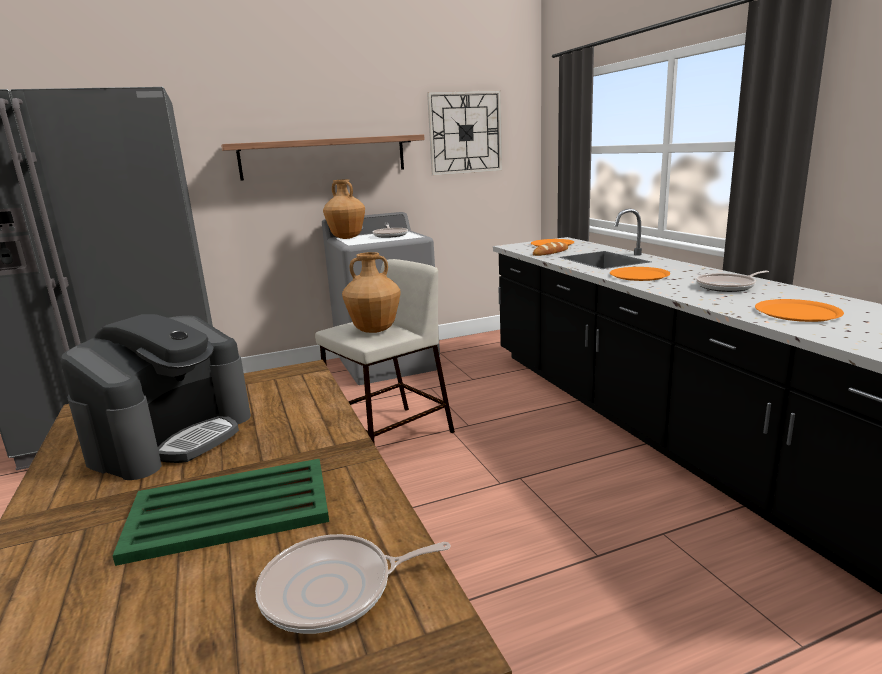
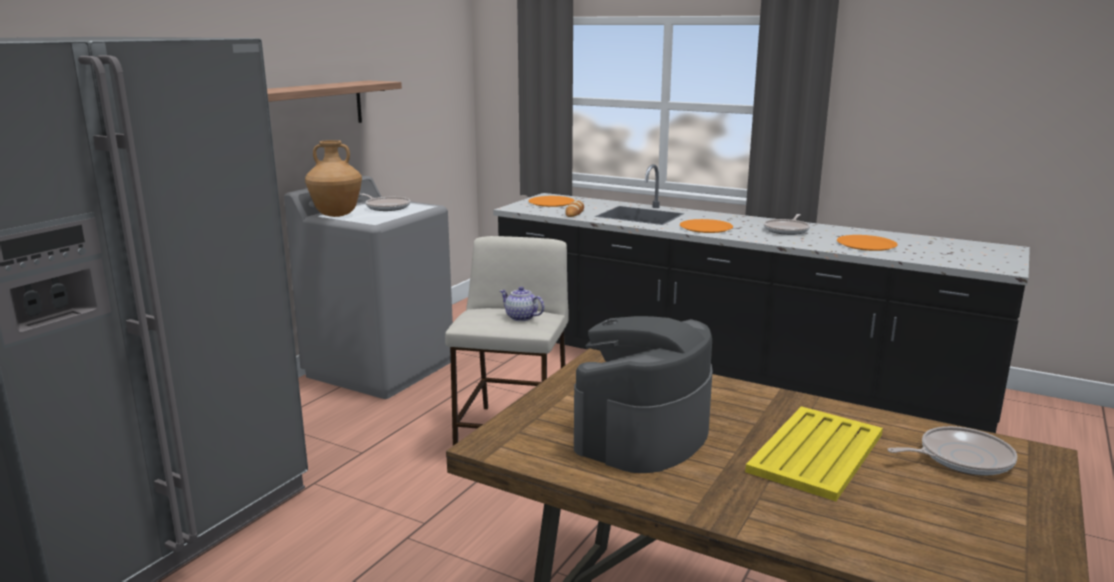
camera: 40 degrees left, 0 degrees up
coffee machine [60,314,251,480] -> coffee machine turned 135 degrees counterclockwise [574,316,713,473]
green tray [112,459,329,566] -> yellow tray [745,406,883,501]
frying pan [255,534,450,634] -> frying pan turned 135 degrees counterclockwise [887,426,1017,476]
brown vase [342,252,400,333] -> teapot [500,287,544,321]
wall clock [427,90,502,176] -> none

